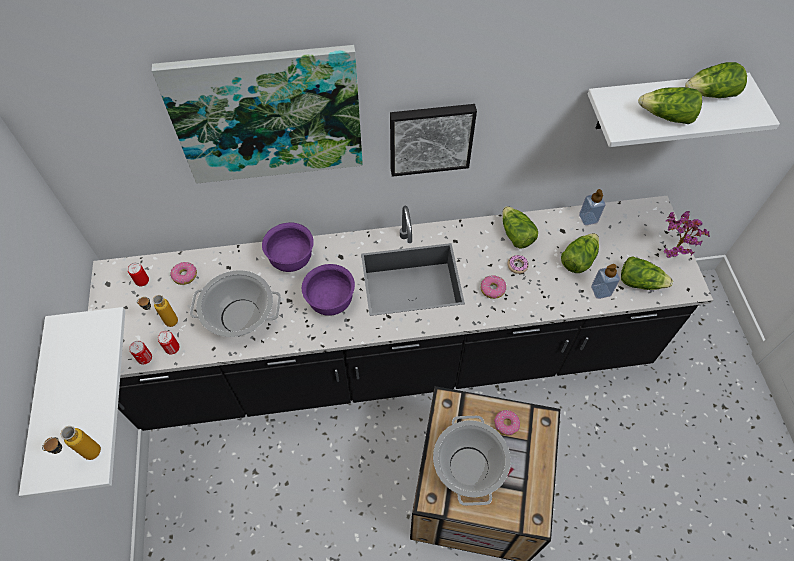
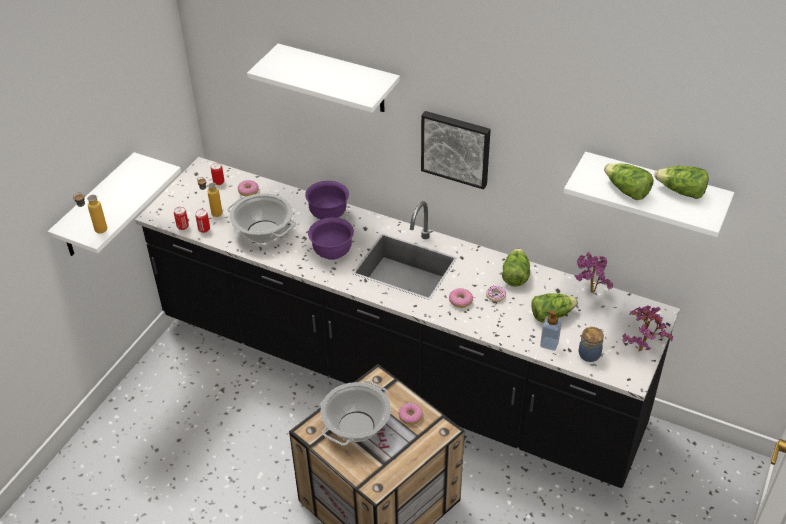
camera: 35 degrees right, 15 degrees down
picture [152,45,363,184] -> white shelf [247,44,400,112]
soap dispenser [579,189,605,225] -> potted plant [574,252,613,293]
lettuce [621,256,673,290] -> jar [579,327,604,362]

